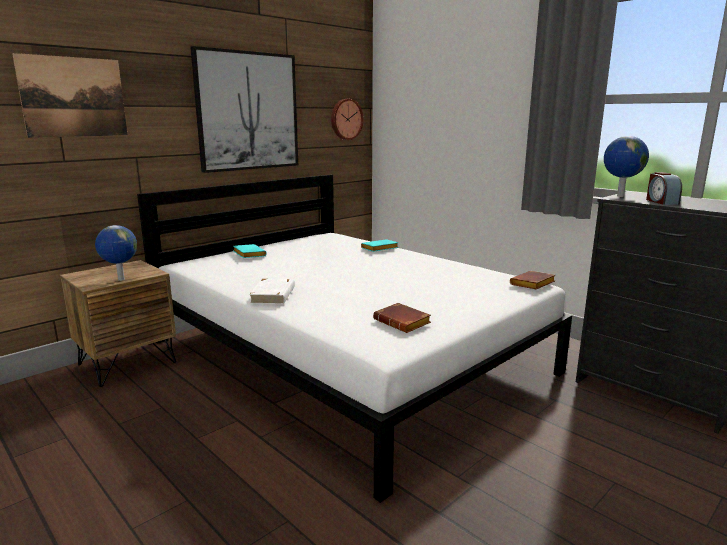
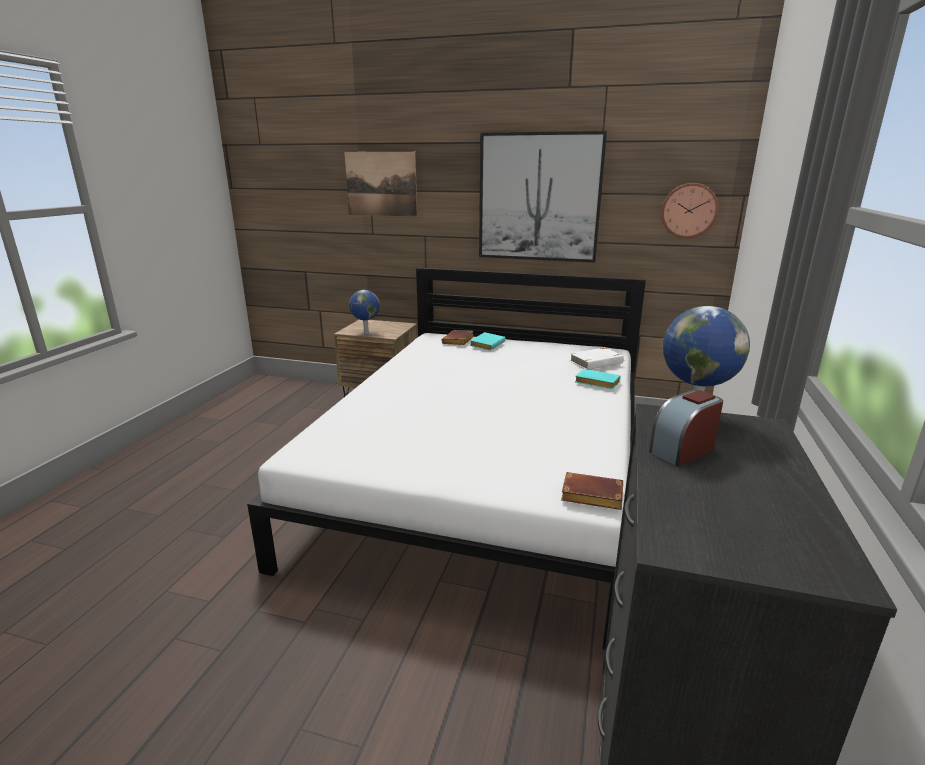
camera: 60 degrees right, 5 degrees up
white book [249,279,295,304] -> white book moved to [570,348,625,370]
brown book [373,303,431,333] -> brown book moved to [442,330,474,345]

